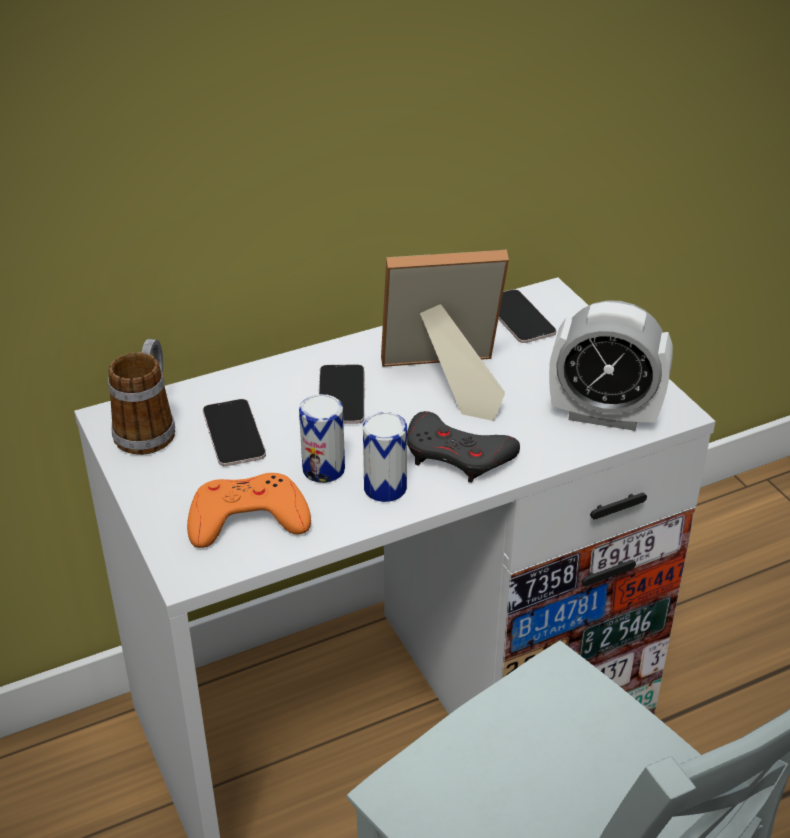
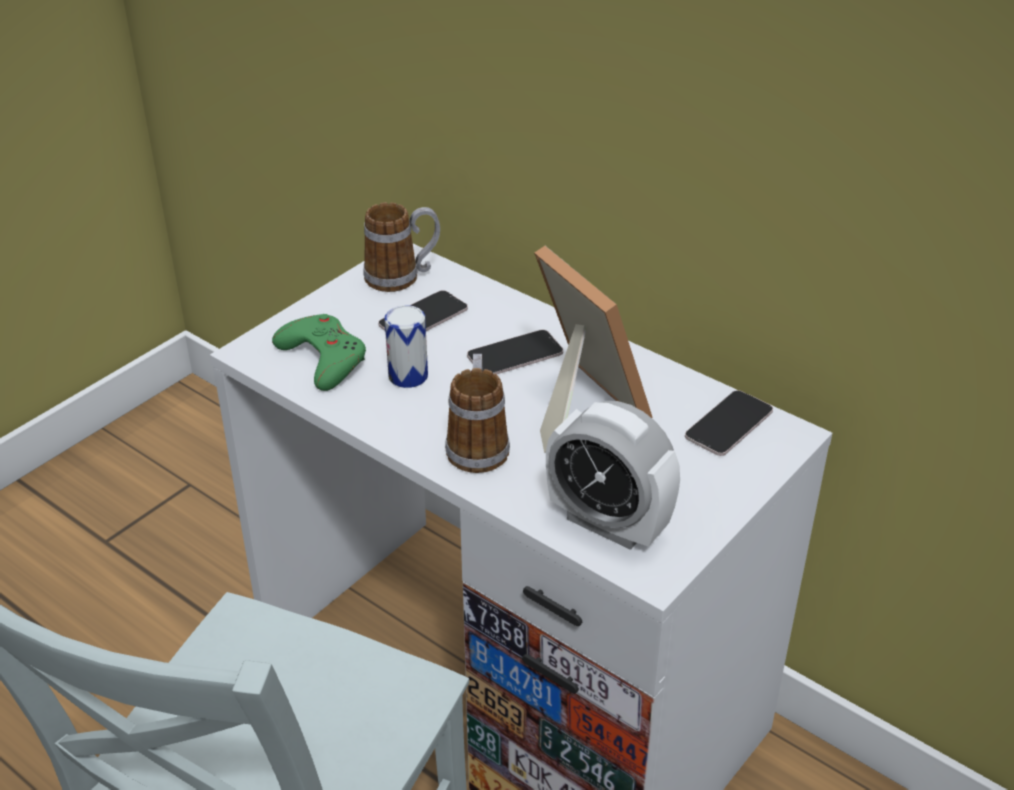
camera: 65 degrees right, 0 degrees up
orange game controller [187,473,311,548] -> green game controller [272,314,366,391]
can [363,412,407,502] -> none
grey game controller [407,411,520,483] -> mug [445,354,510,473]
alarm clock [549,300,673,431] -> alarm clock turned 45 degrees counterclockwise [546,401,680,550]

